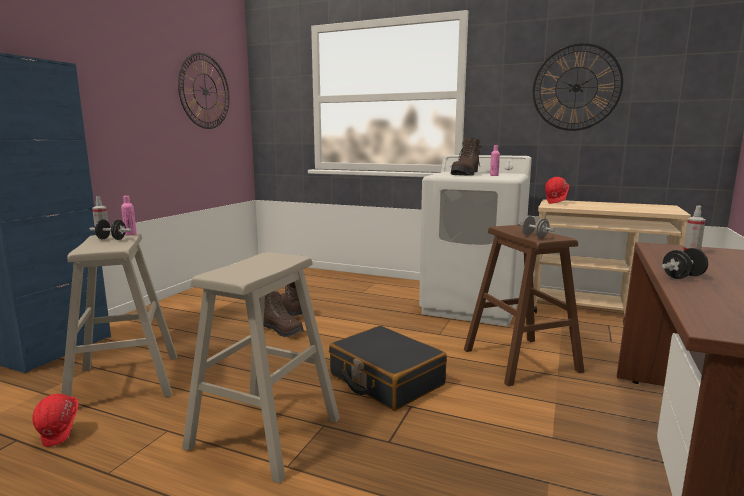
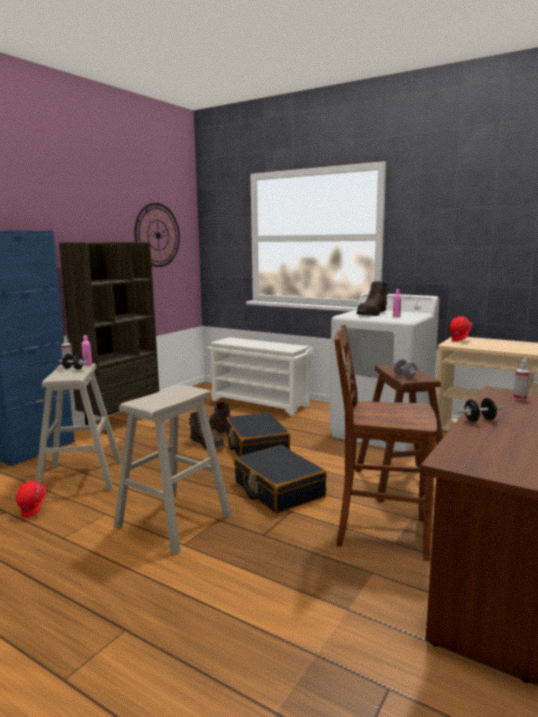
camera: 10 degrees right, 0 degrees up
wall clock [533,43,623,131] -> none
none -> brown bookcase [59,242,159,433]
none -> white shoe rack [207,337,314,416]
none -> black suitcase [226,412,290,456]
none -> brown chair [334,325,437,561]

